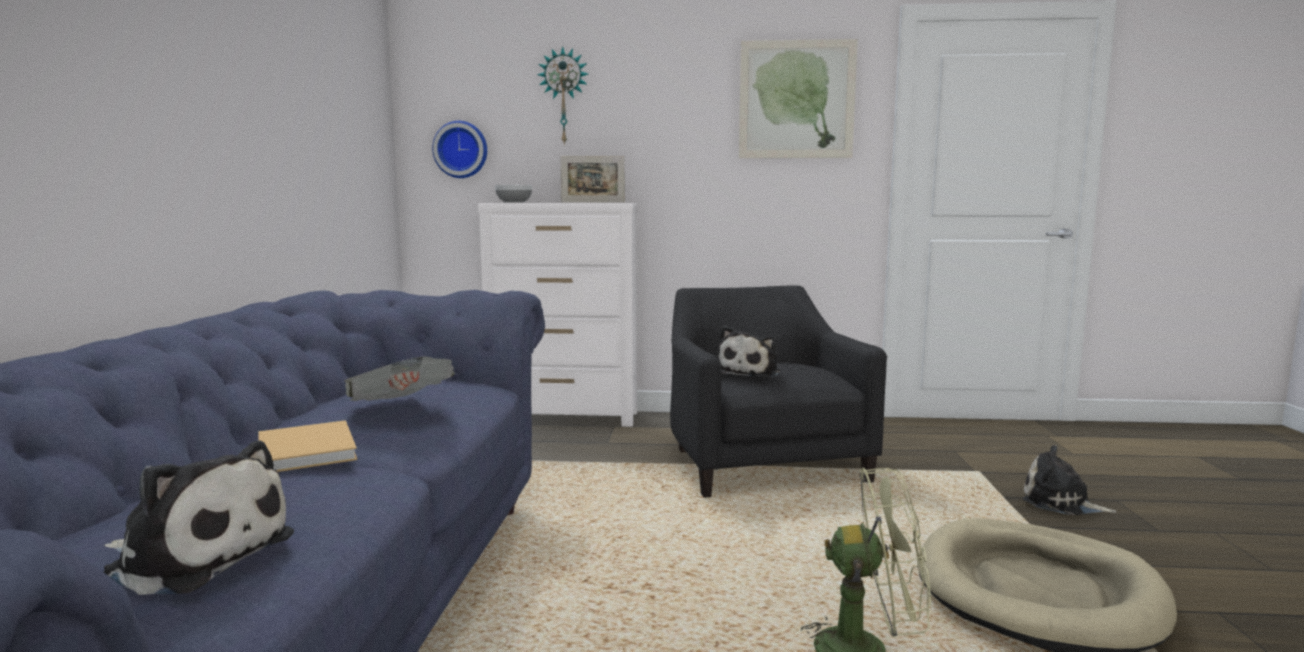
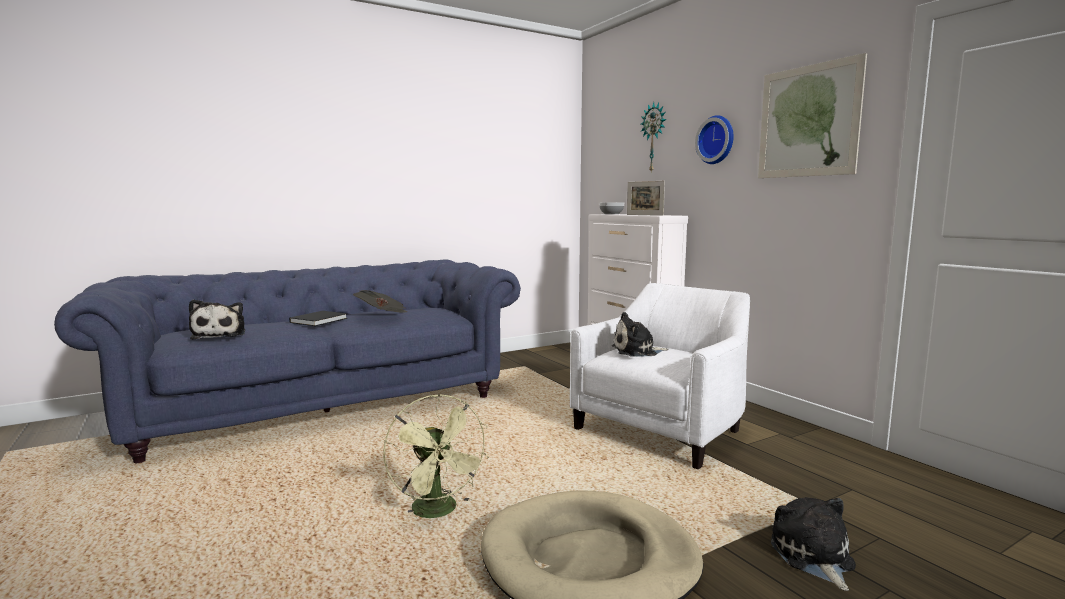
camera: 55 degrees right, 0 degrees up
beige book [258,420,357,472] -> black book [289,311,347,326]
wall clock [432,121,487,178] -> wall clock moved to [695,115,734,164]
black armchair [670,285,887,498] -> white armchair [570,283,750,469]

